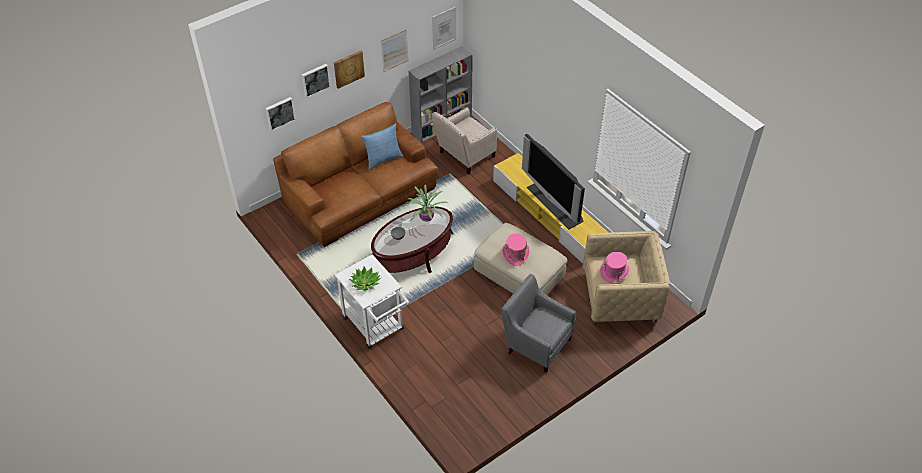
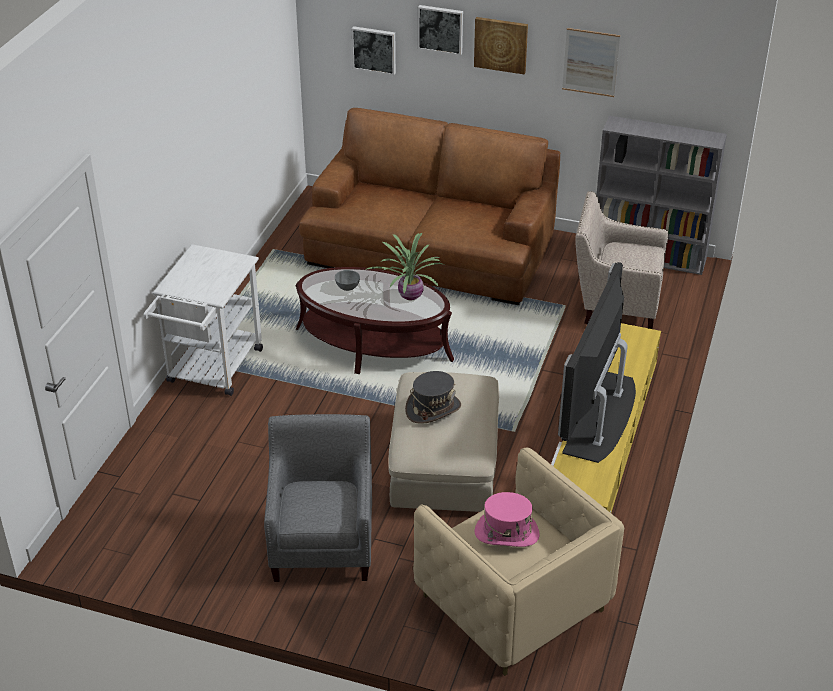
camera: 55 degrees right, 10 degrees down
potted plant [349,266,381,291] -> none
pillow [361,123,404,170] -> none
picture [432,7,456,50] -> none
pink hat [502,233,530,266] -> grey hat [405,371,461,424]

